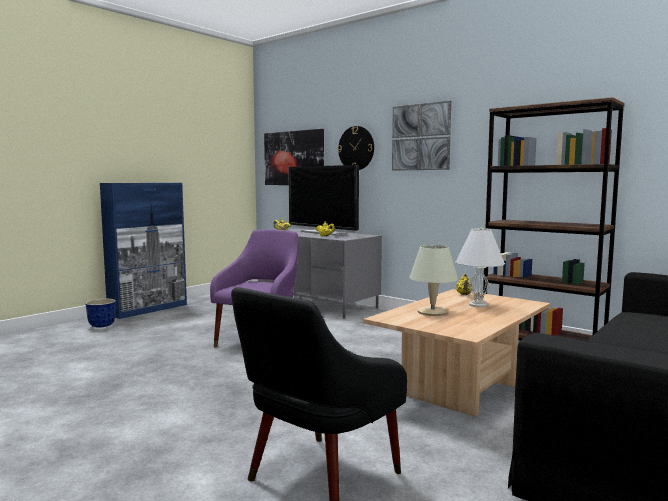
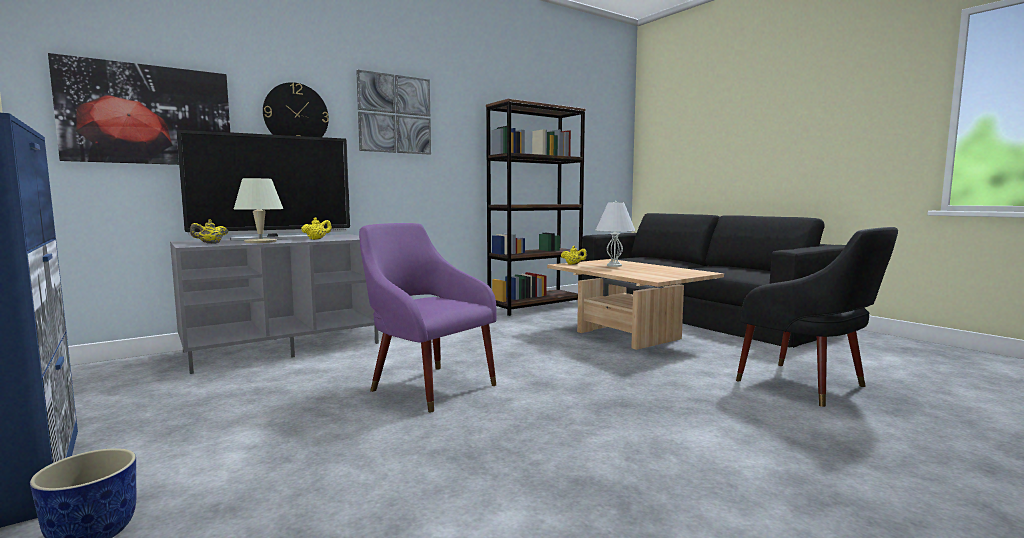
camera: 75 degrees left, 0 degrees up
beige table lamp [409,245,458,316] -> beige table lamp moved to [234,178,283,243]

